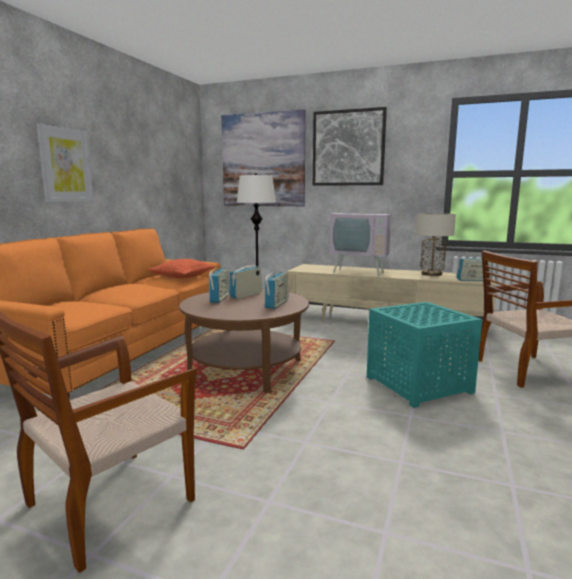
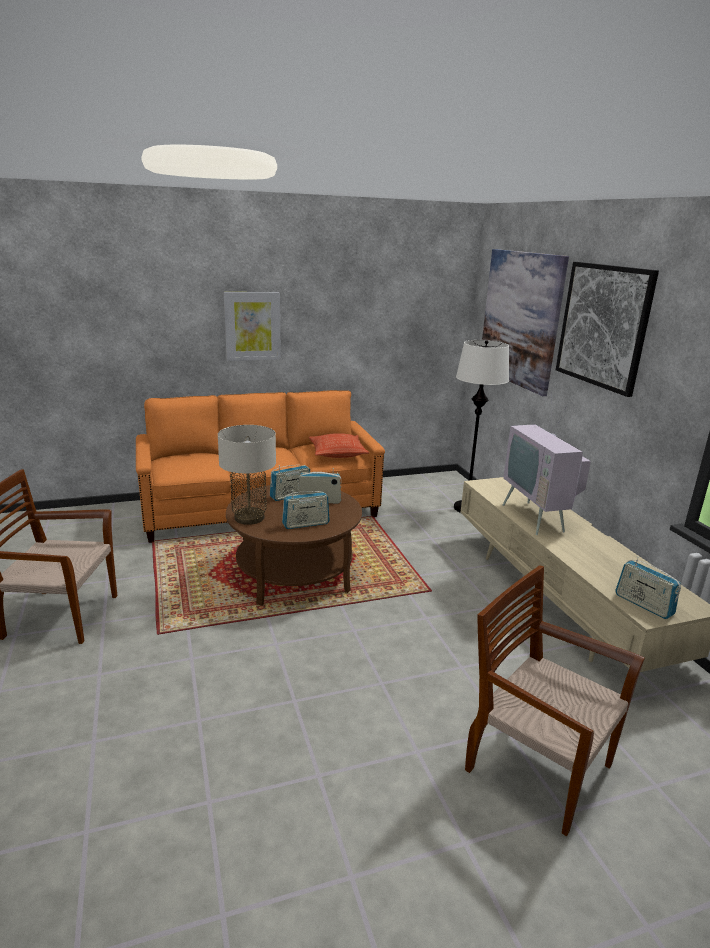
camera: 50 degrees right, 10 degrees up
turquoise side table [367,302,482,408] -> none
table lamp [415,213,456,276] -> table lamp moved to [218,425,276,525]

